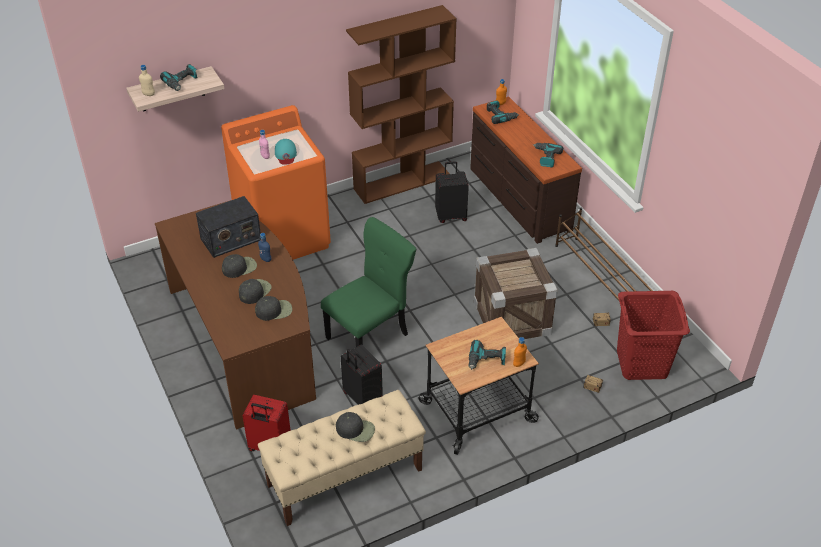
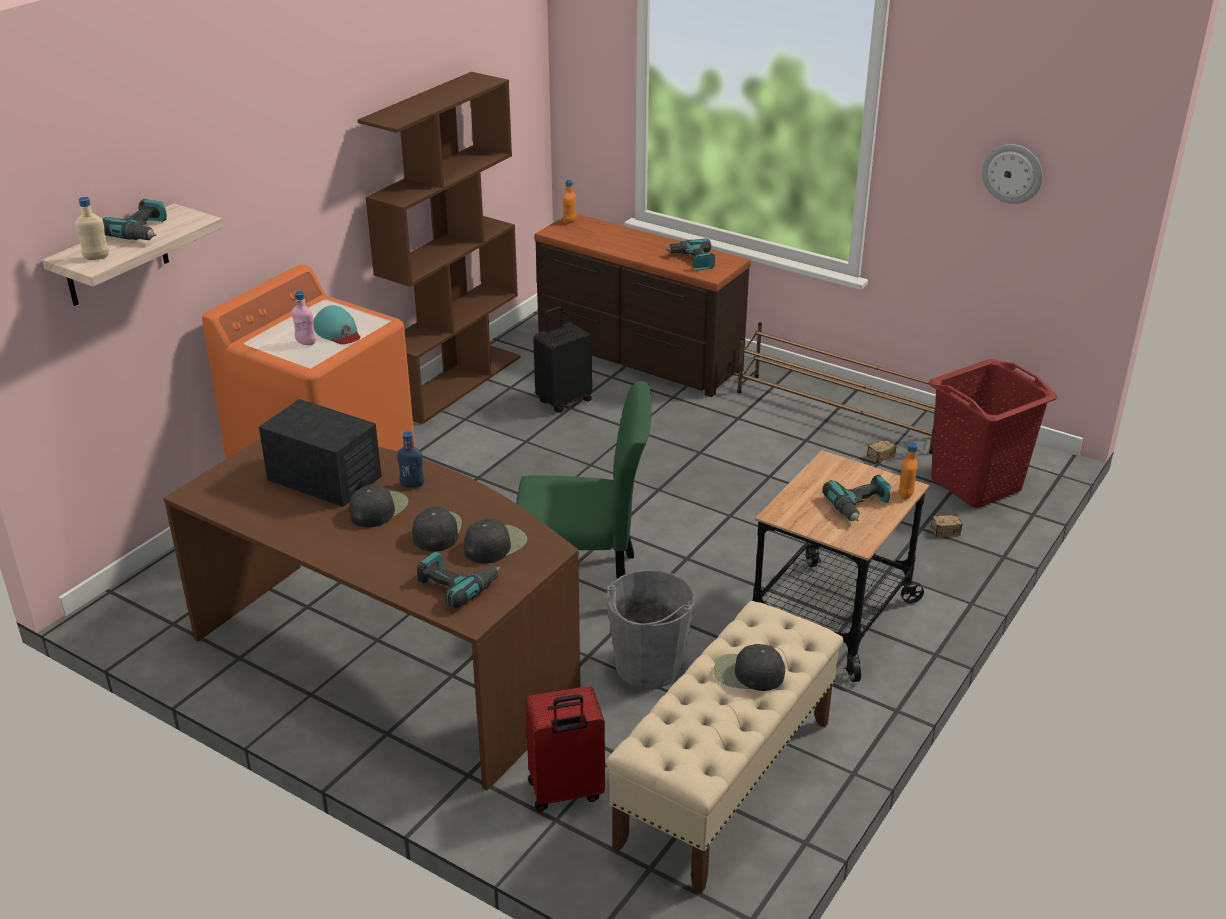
camera: 30 degrees left, 10 degrees down
radio [196,196,261,258] -> radio turned 90 degrees counterclockwise [259,399,382,507]
green chair [321,217,416,347] -> green chair turned 75 degrees clockwise [516,381,651,579]
black cap [336,412,375,442] -> black cap turned 150 degrees counterclockwise [714,644,785,691]
black suitcase [341,344,383,405] -> grey bucket [606,570,695,689]
crate [474,248,558,339] -> none
power drill [487,101,520,124] -> power drill moved to [417,552,501,608]
none -> wall clock [982,144,1042,204]

